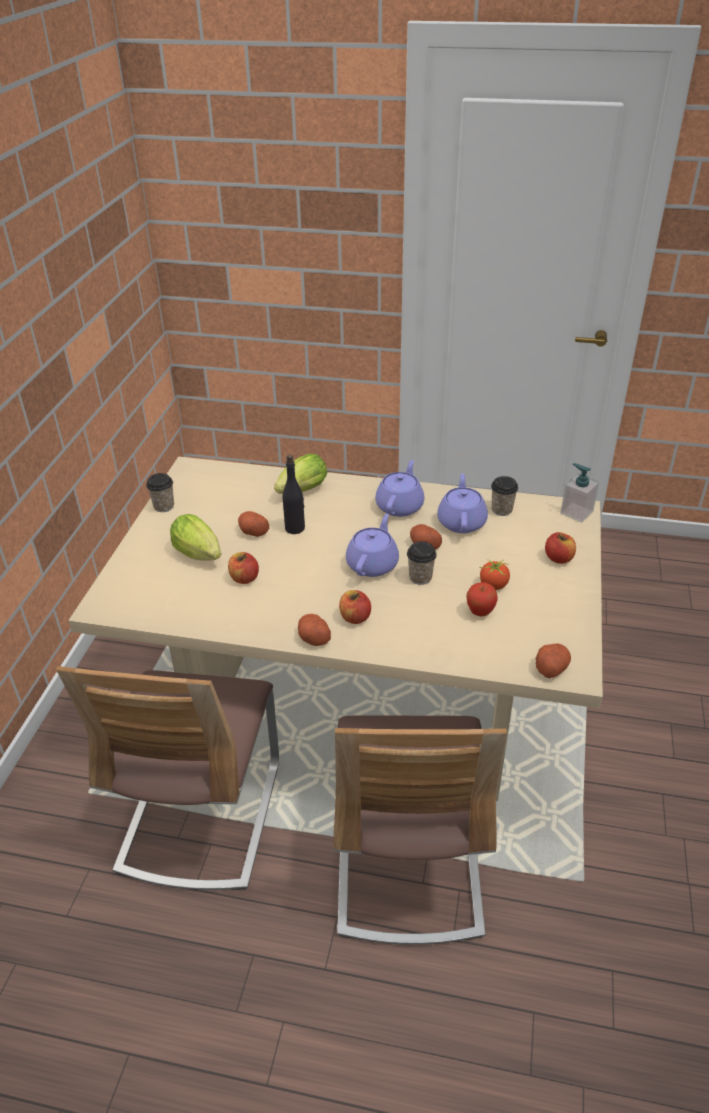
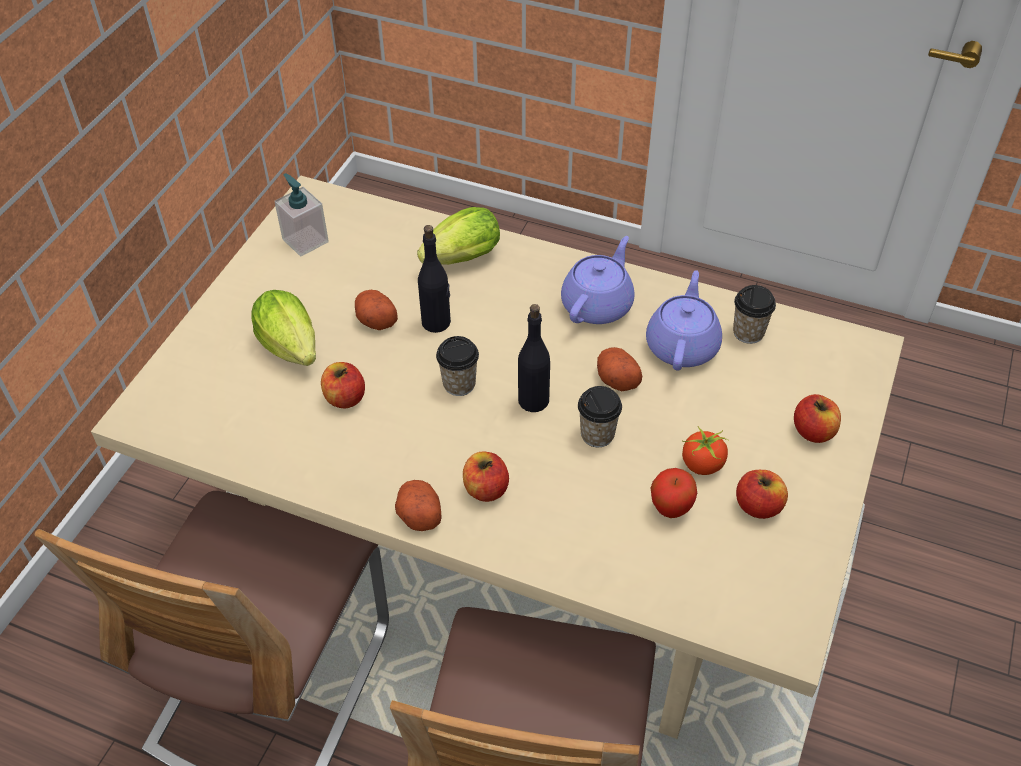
camera: 10 degrees right, 10 degrees up
cup [146,473,174,512] -> cup moved to [436,336,479,396]
purple teapot [346,513,399,577] -> black bottle [518,304,550,412]
potato [536,643,571,678] -> none
soap dispenser [560,463,599,523] -> soap dispenser moved to [274,173,329,257]
none -> apple [736,470,788,519]

